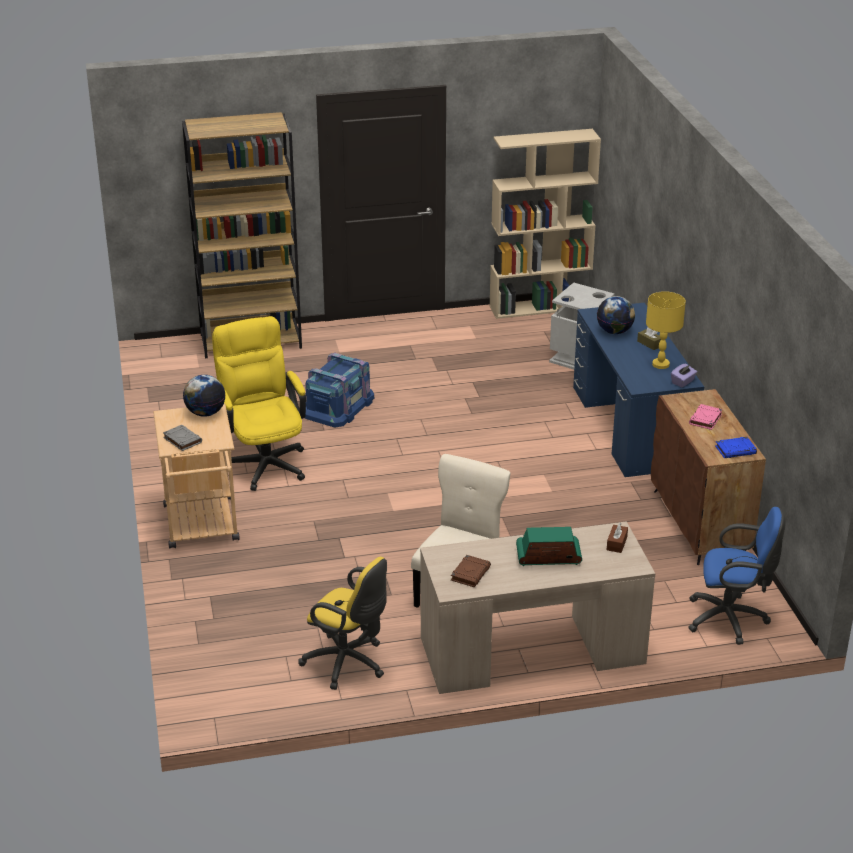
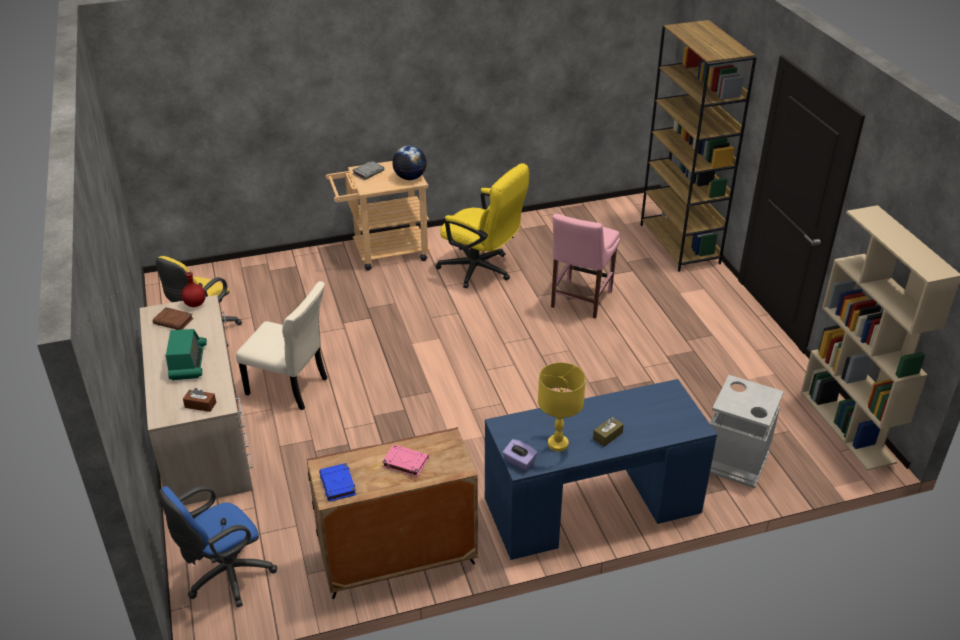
camera: 85 degrees right, 5 degrees up
yellow office chair [212,316,306,491] -> yellow office chair turned 60 degrees clockwise [436,163,529,288]
blue storage box [305,353,374,428] -> pink chair [551,213,620,319]
globe [597,296,635,334] -> none
blue office chair [688,507,786,645] -> blue office chair turned 45 degrees clockwise [159,486,277,607]
none -> red bottle [181,270,206,307]

